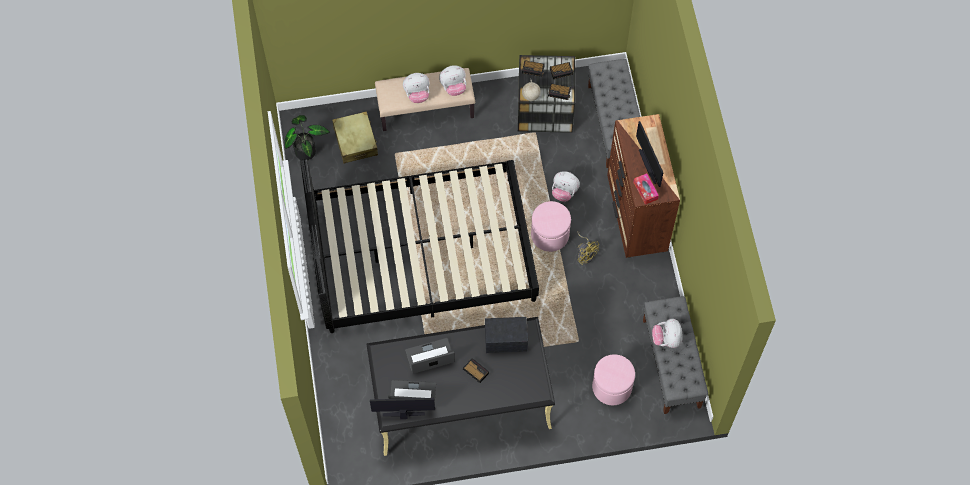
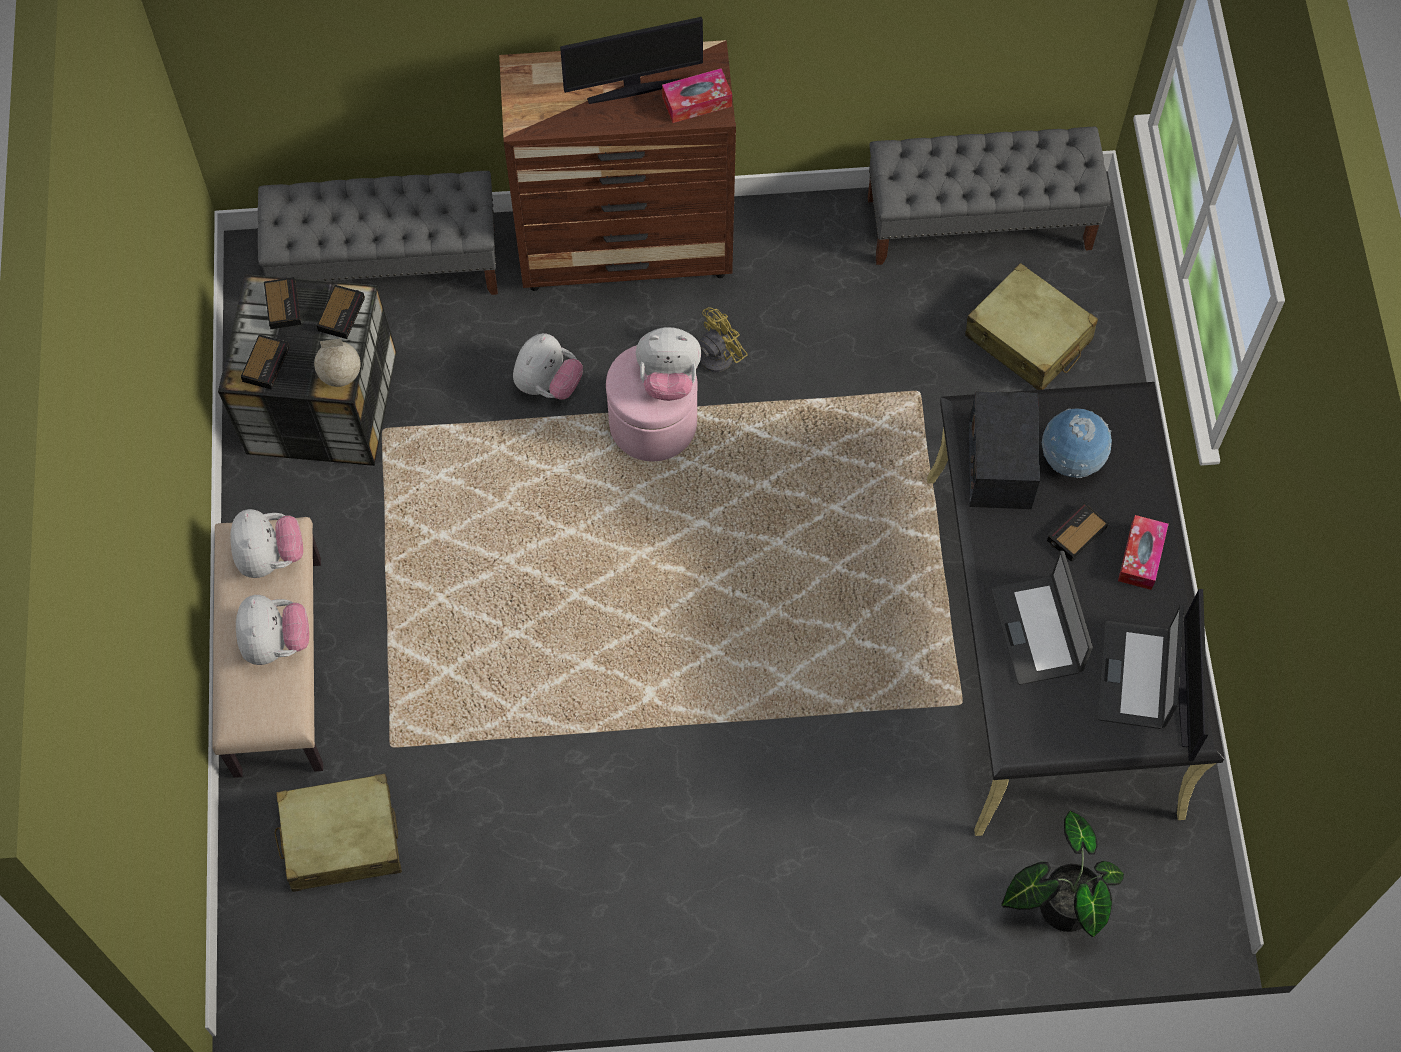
camera: 85 degrees left, 0 degrees up
potted plant [285,115,330,160] -> potted plant moved to [1002,811,1124,937]
black bed [300,159,539,333] -> none
pink ottoman [592,354,635,405] -> beige suitcase [965,263,1098,390]
plush toy [652,319,683,348] -> plush toy moved to [636,327,701,401]
none -> globe [1042,408,1112,478]
none -> tissue box [1118,515,1169,590]

